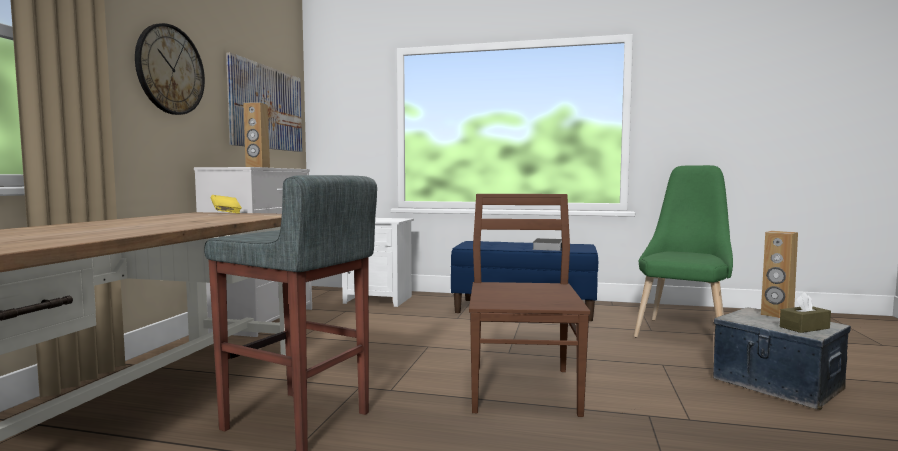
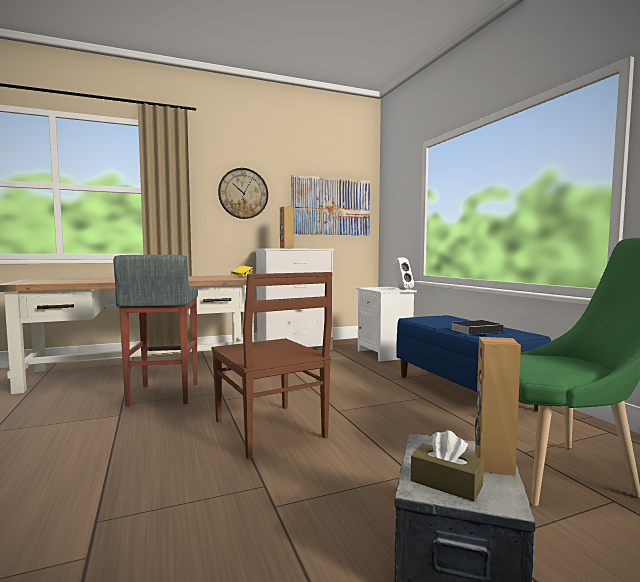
camera: 55 degrees right, 0 degrees up
brown chair [469,194,591,417] -> brown chair turned 90 degrees clockwise [211,272,333,459]
none -> white speaker [393,257,414,290]

